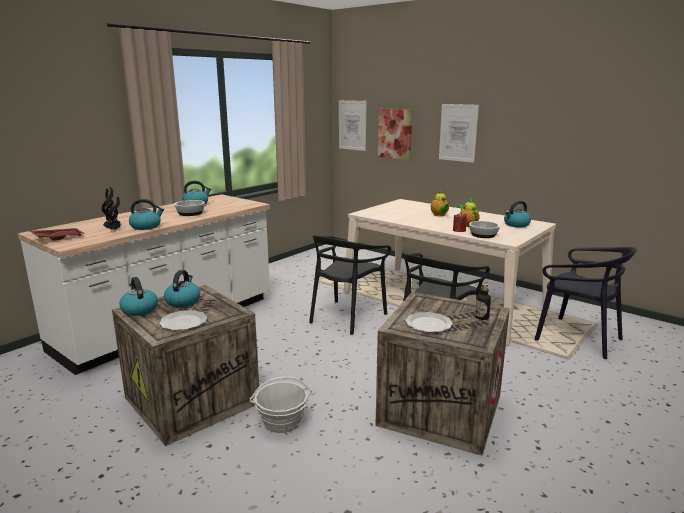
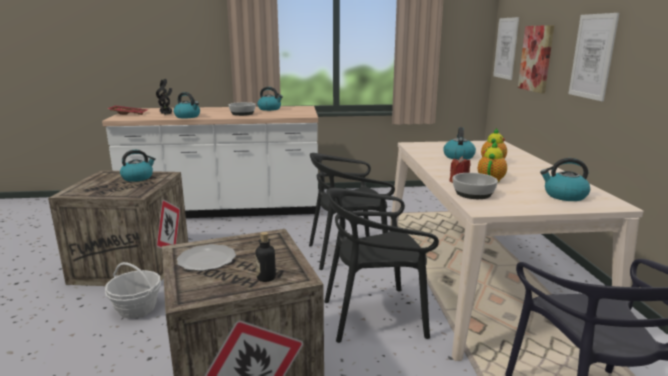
camera: 45 degrees right, 0 degrees up
kettle [119,277,158,316] -> kettle moved to [443,127,476,160]
plate [159,310,207,330] -> none

